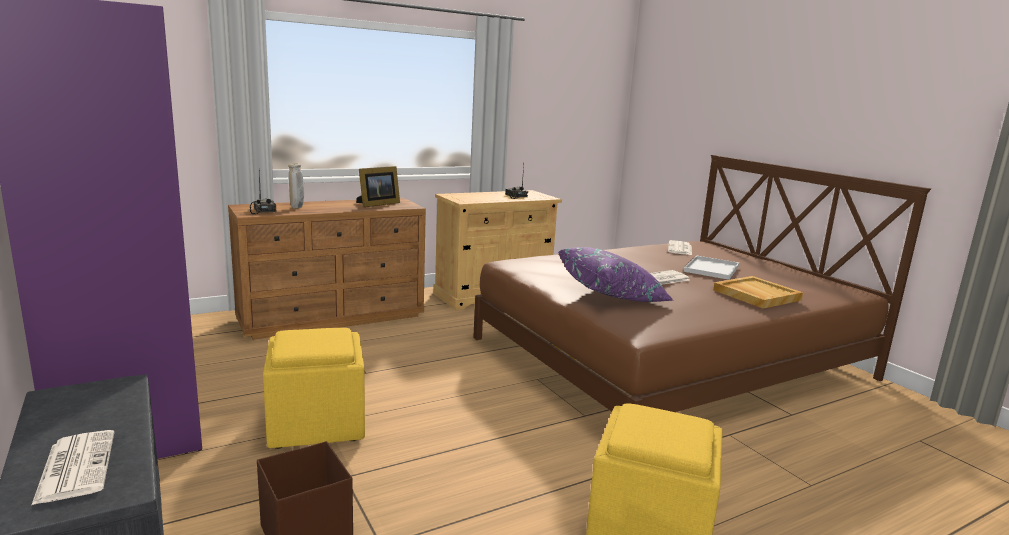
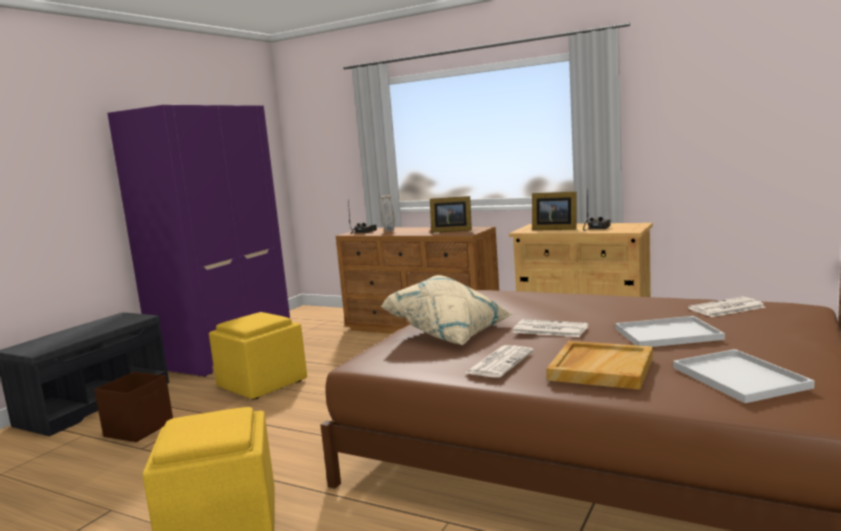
camera: 60 degrees right, 5 degrees down
newspaper [32,430,114,505] -> newspaper moved to [466,345,534,378]
purple pillow [558,247,674,302] -> beige pillow [381,275,512,345]
none -> picture frame [532,192,577,230]
none -> white tray [673,349,814,403]

